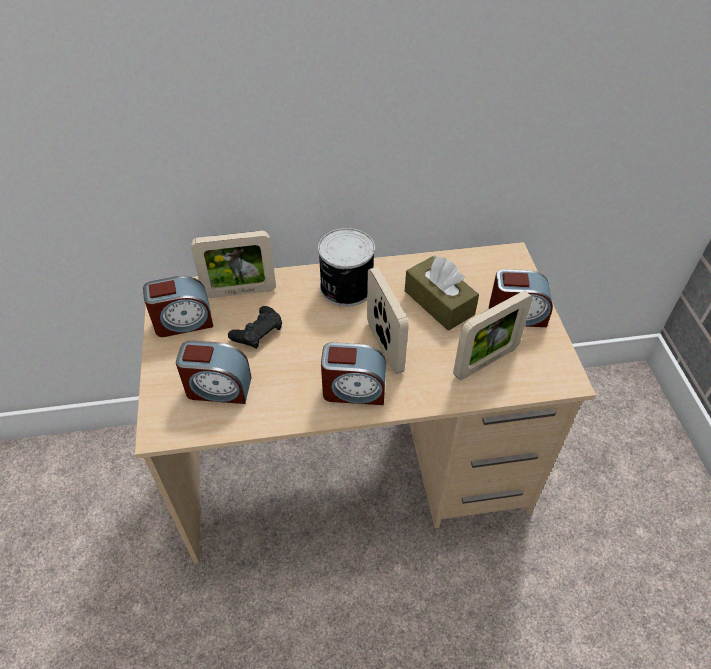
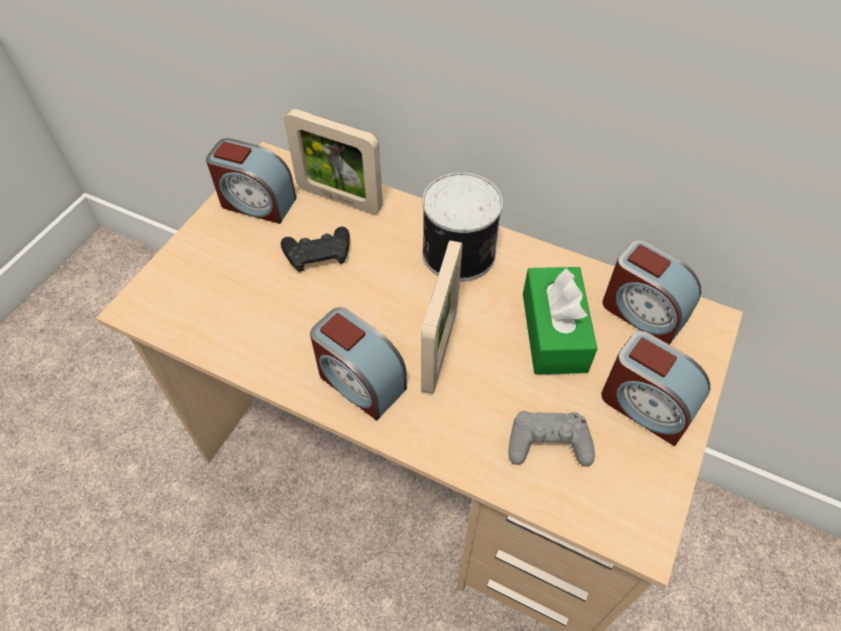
camera: 35 degrees right, 5 degrees up
alarm clock [176,340,252,404] -> alarm clock moved to [602,240,701,345]
brown tissue box [405,256,479,331] -> green tissue box [523,267,597,374]
picture frame [453,291,533,380] -> grey game controller [508,411,595,467]

